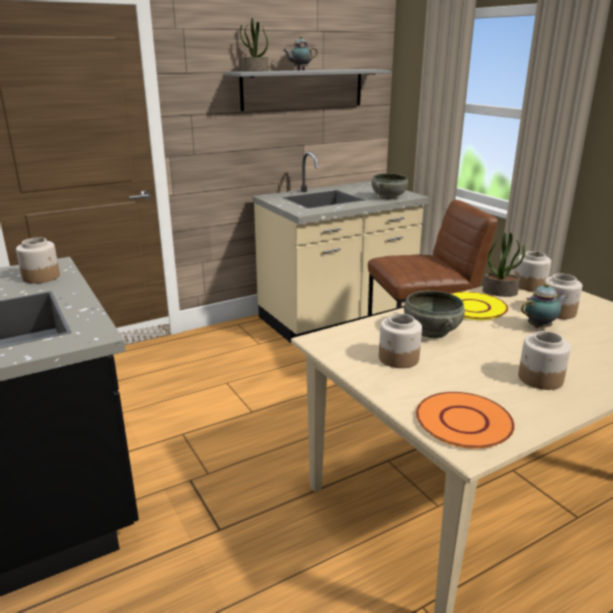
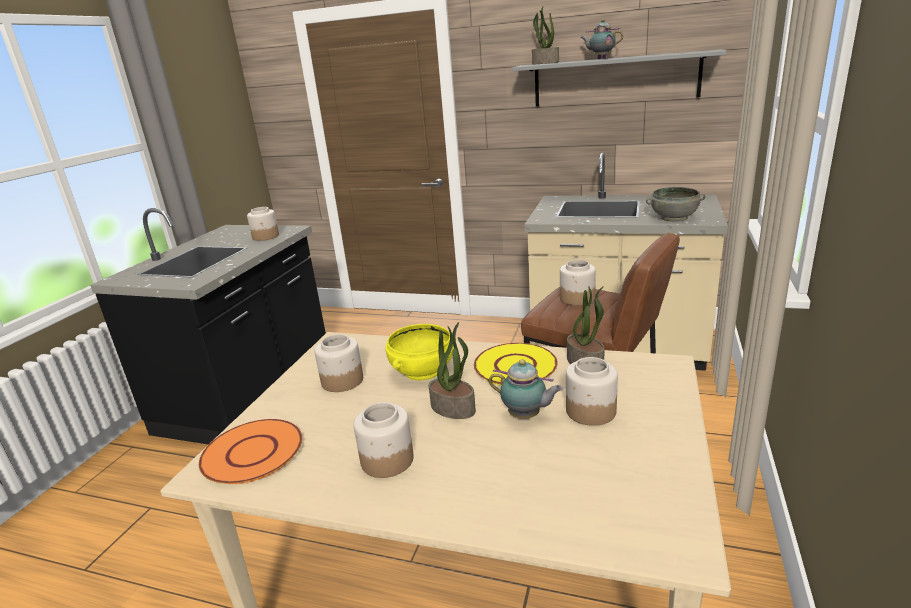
camera: 50 degrees right, 0 degrees up
grey bowl [404,291,465,338] -> yellow bowl [385,324,454,380]
jar [515,251,551,292] -> jar moved to [560,260,596,306]
none -> potted plant [429,322,476,419]

